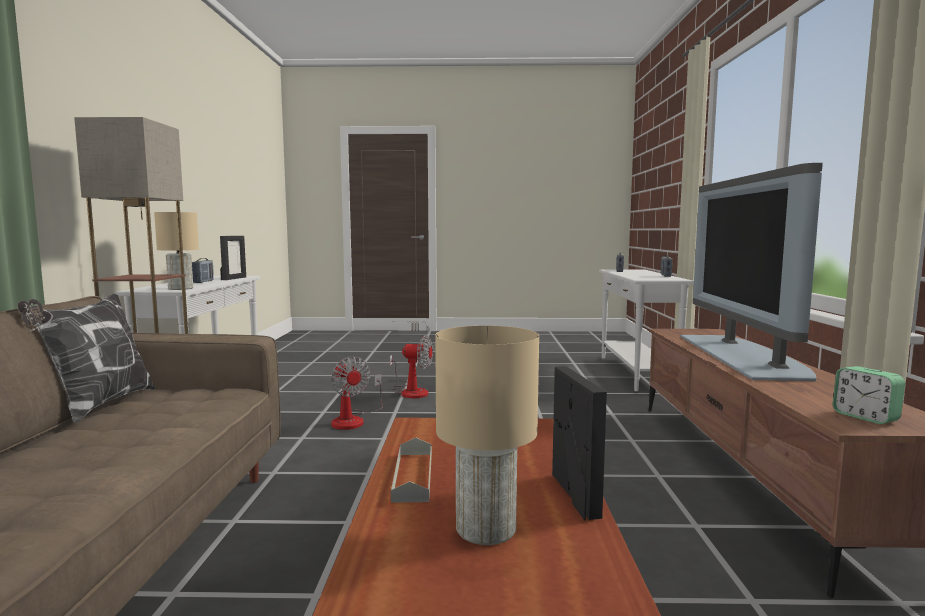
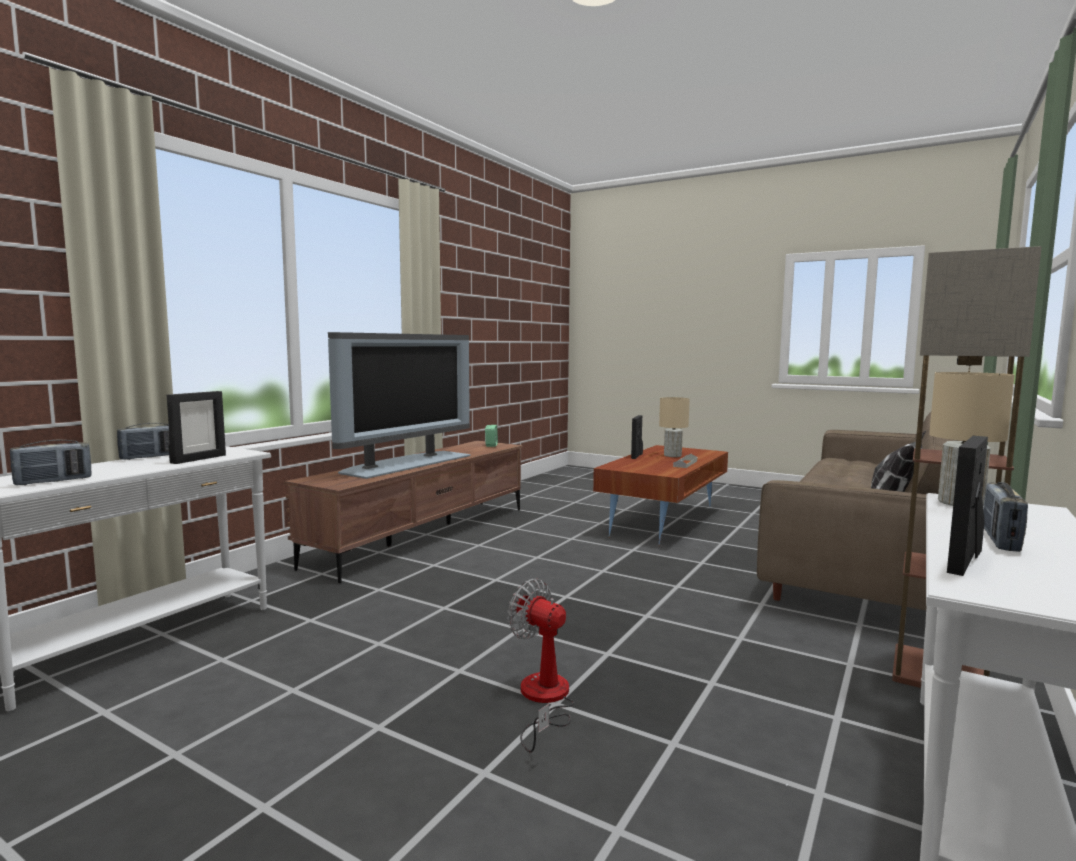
camera: 150 degrees left, 0 degrees up
fan [331,356,383,430] -> none
none -> picture frame [167,391,226,464]

